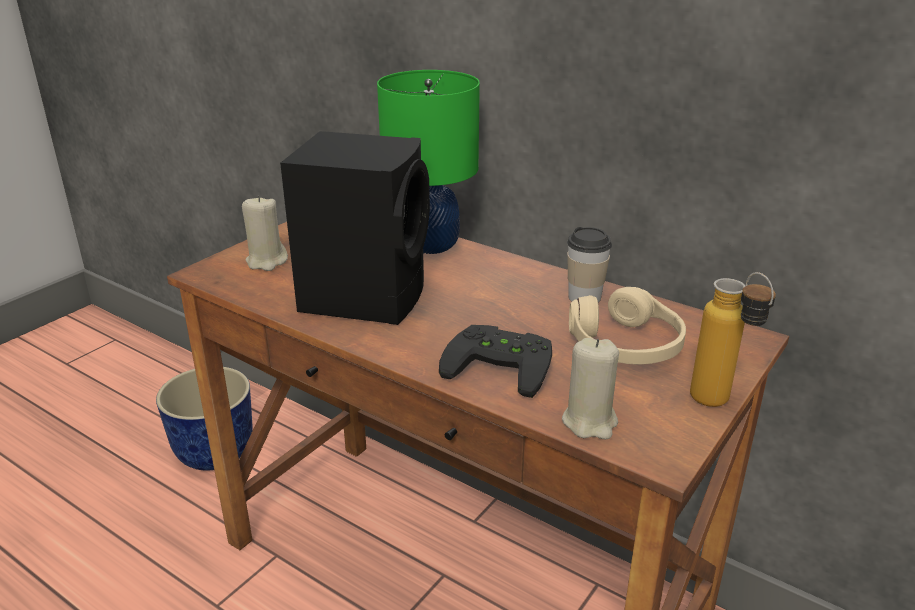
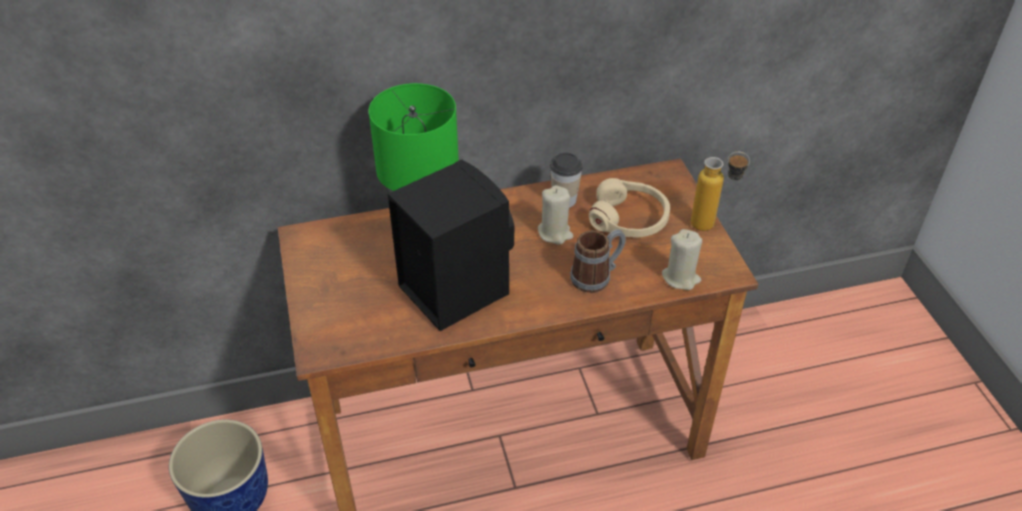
camera: 50 degrees left, 15 degrees up
beige candle [242,195,288,271] -> beige candle moved to [538,185,573,245]
black game controller [439,325,552,398] -> mug [570,229,626,293]

